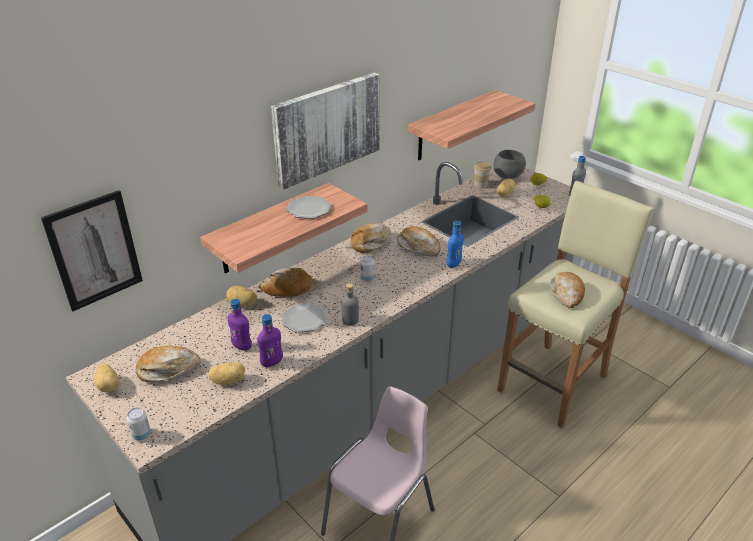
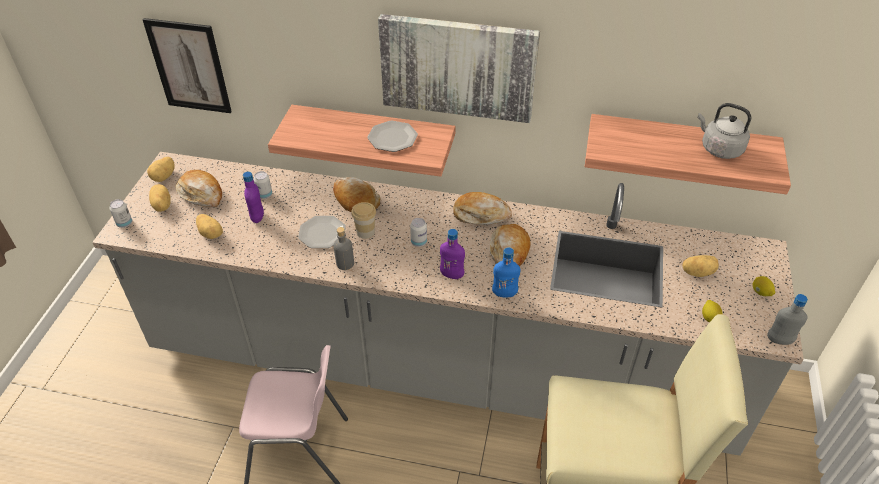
camera: 55 degrees right, 10 degrees up
potato [226,286,257,307] -> potato moved to [149,184,171,212]
purple bottle [257,314,283,367] -> purple bottle moved to [440,229,465,279]
cup [474,161,491,188] -> cup moved to [351,202,376,239]
grey bowl [493,150,526,179] -> none
bread [551,272,585,308] -> none
none -> can [253,171,272,199]
none -> grey kettle [698,103,751,159]

